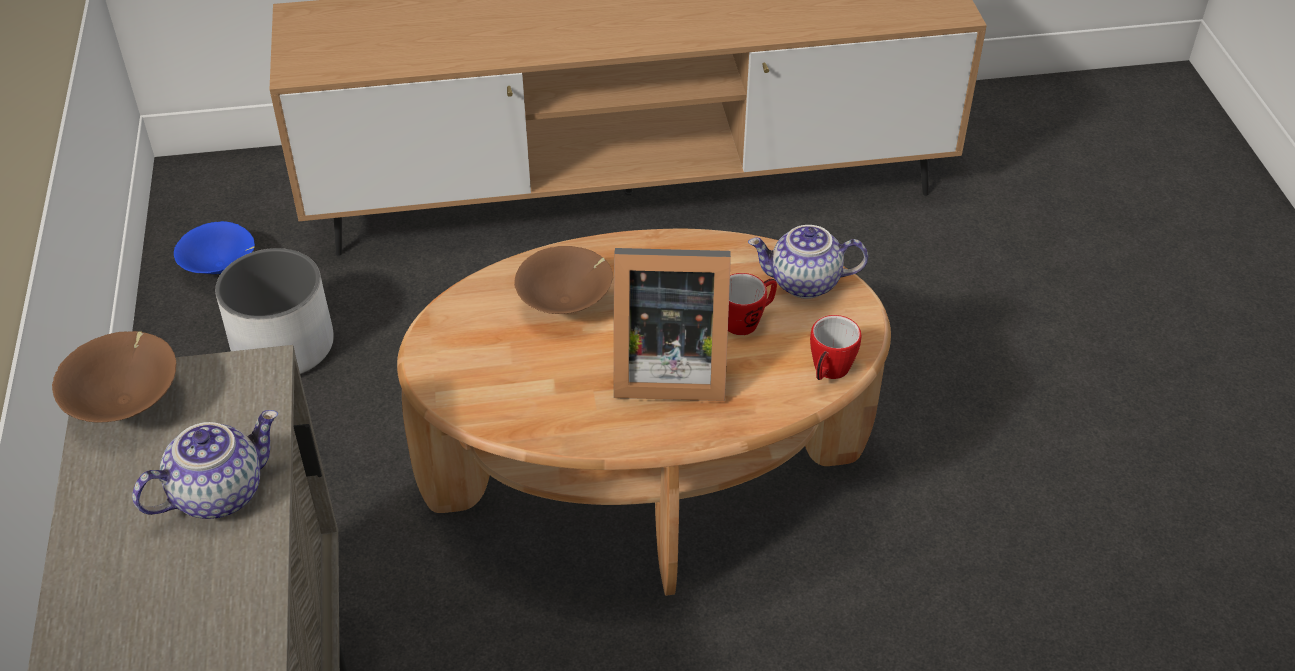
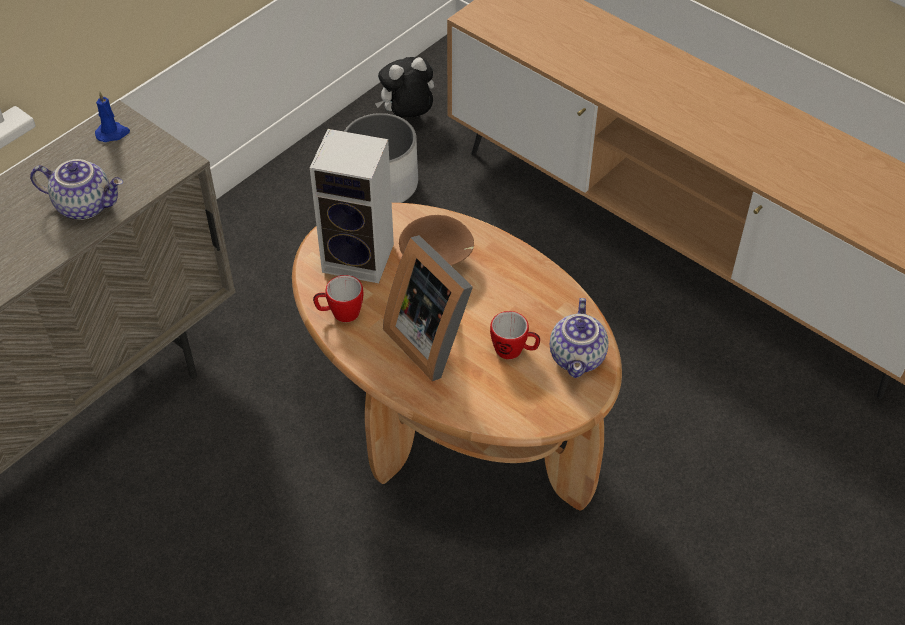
camera: 50 degrees right, 5 degrees up
brown bowl [52,331,176,423] -> blue candle [95,92,130,142]
blue bowl [174,221,255,274] -> plush toy [375,57,434,118]
teapot [748,225,868,299] -> teapot turned 135 degrees counterclockwise [550,298,608,378]
mug [810,315,861,380] -> mug moved to [313,275,364,322]
none -> speaker [310,129,394,283]

